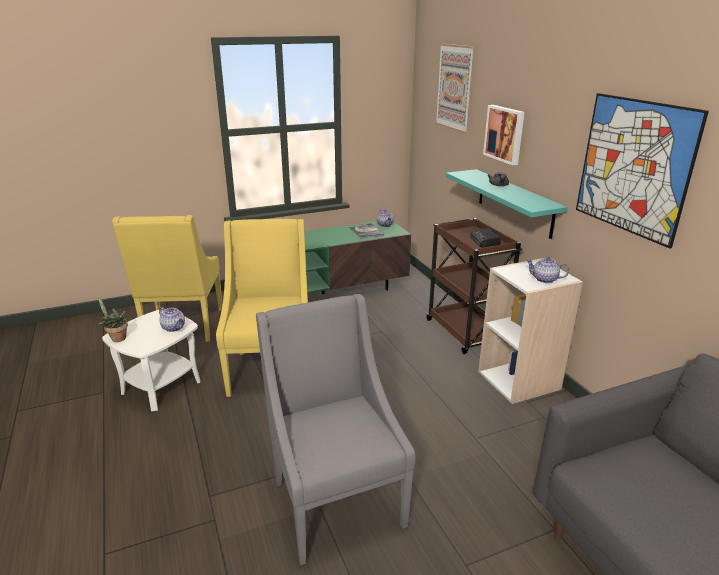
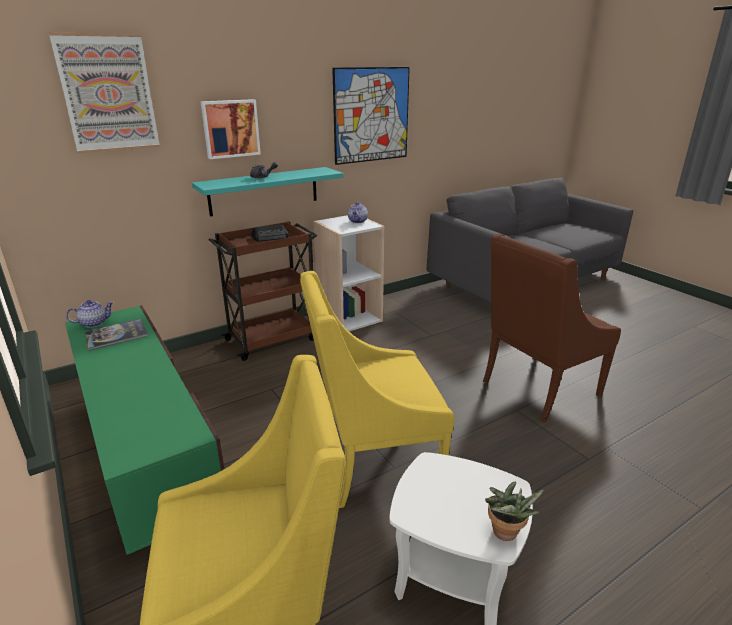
camera: 100 degrees left, 0 degrees up
teapot [159,307,185,332] -> none
grey armchair [256,294,416,565] -> brown armchair [483,233,621,422]

